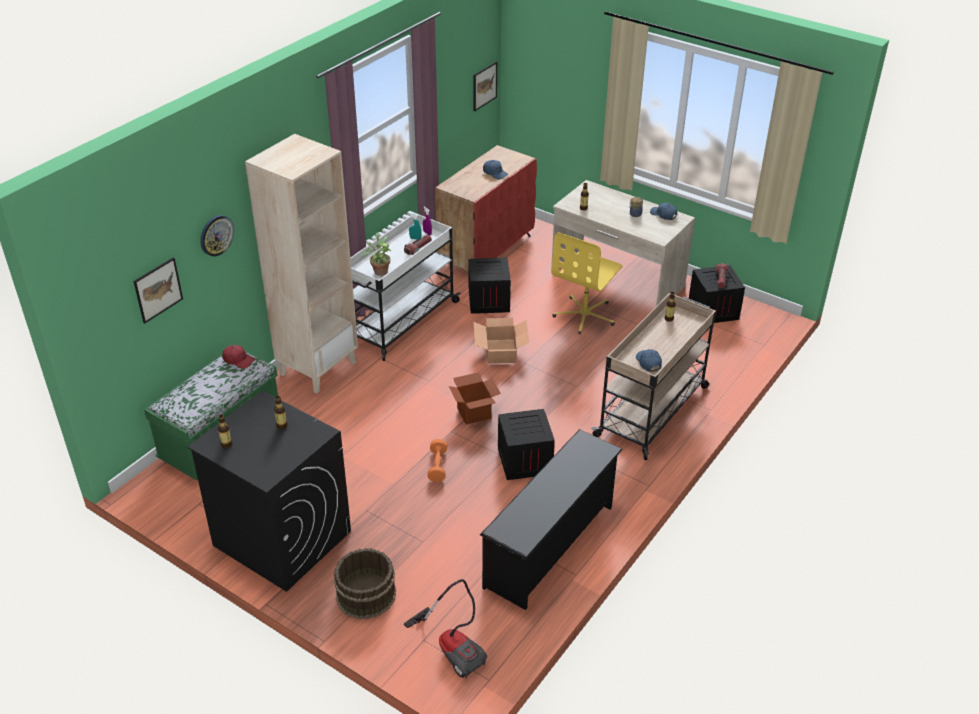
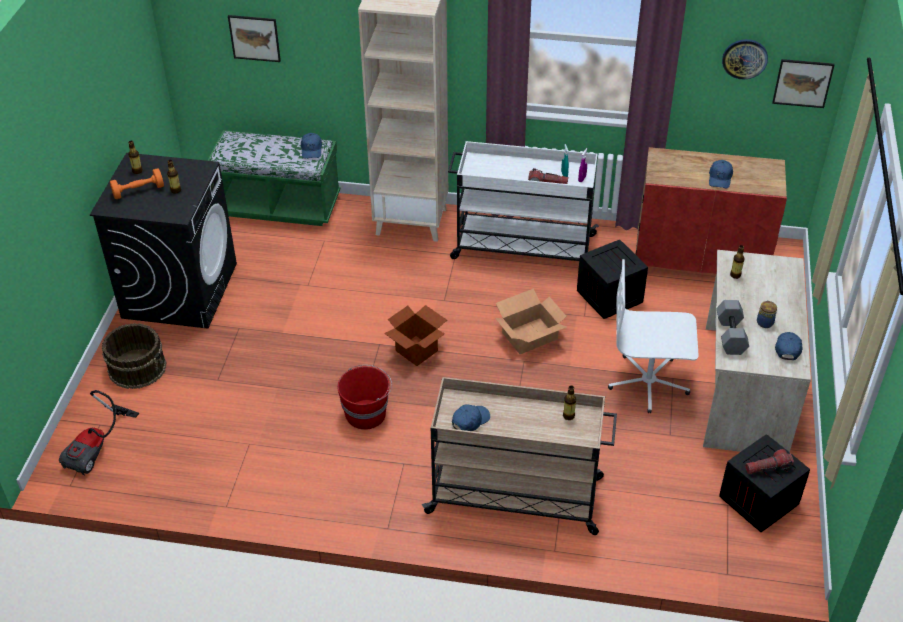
camera: 65 degrees right, 5 degrees up
wall clock [200,215,234,257] -> wall clock moved to [722,39,768,80]
red cap [222,345,255,369] -> blue cap [301,133,322,158]
potted plant [362,232,391,276] -> none
orange dumbbell [428,439,447,482] -> orange dumbbell moved to [110,168,164,199]
black shoe rack [480,429,623,610] -> none
crate [498,409,555,480] -> red bucket [337,365,392,430]
yellow office chair [552,233,622,334] -> white office chair [608,259,699,413]
none -> grey dumbbell [716,300,749,355]

